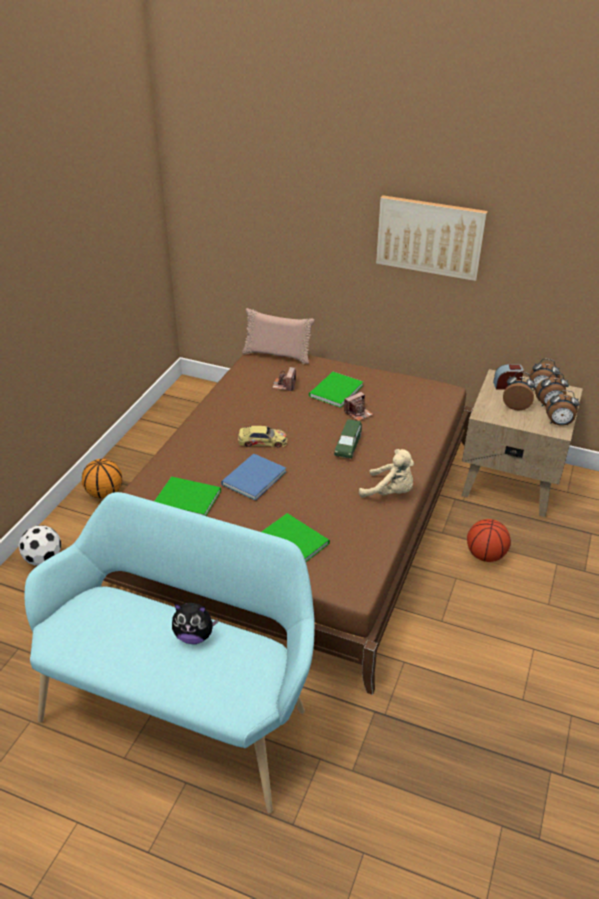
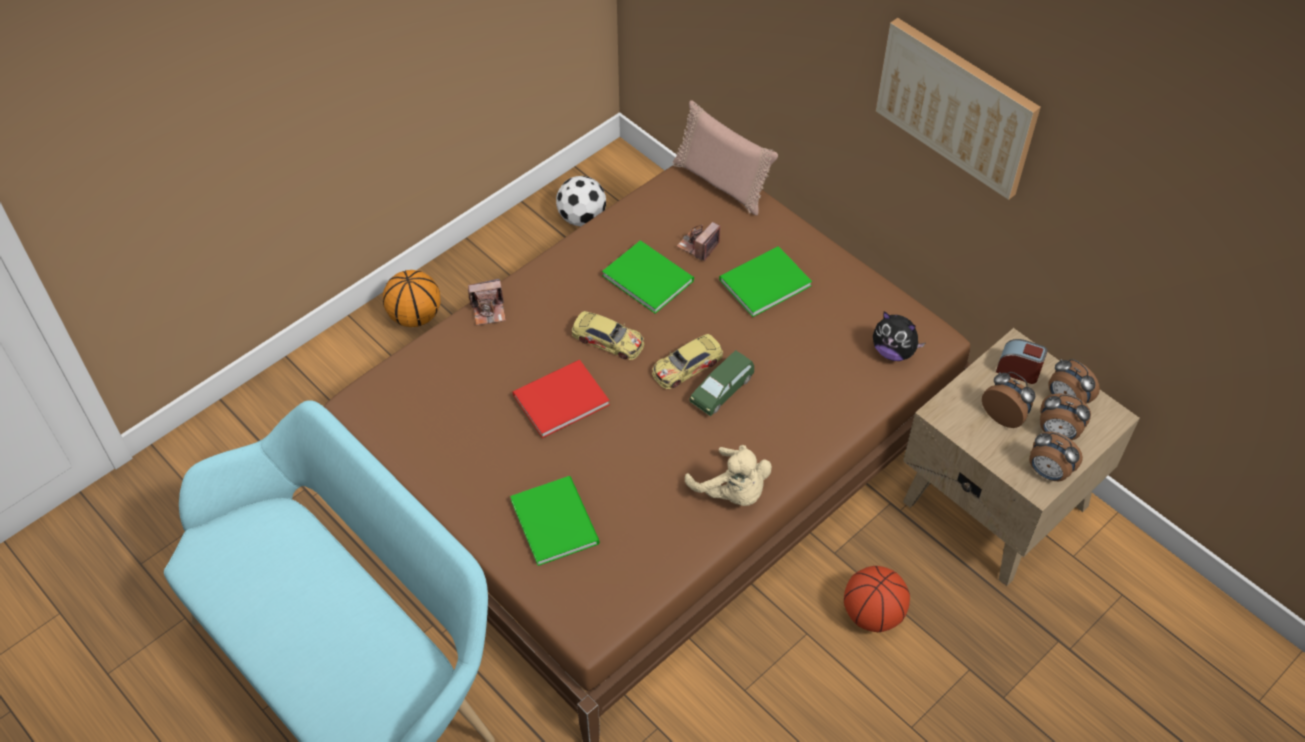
camera: 25 degrees right, 15 degrees up
football [19,526,61,566] -> football moved to [556,176,606,226]
green book [155,476,221,516] -> green book moved to [602,240,694,314]
plush toy [172,603,218,644] -> plush toy moved to [873,311,925,361]
blue book [221,453,286,501] -> red book [512,360,610,438]
camera [344,391,373,421] -> camera moved to [468,279,506,325]
none -> toy car [652,334,723,389]

